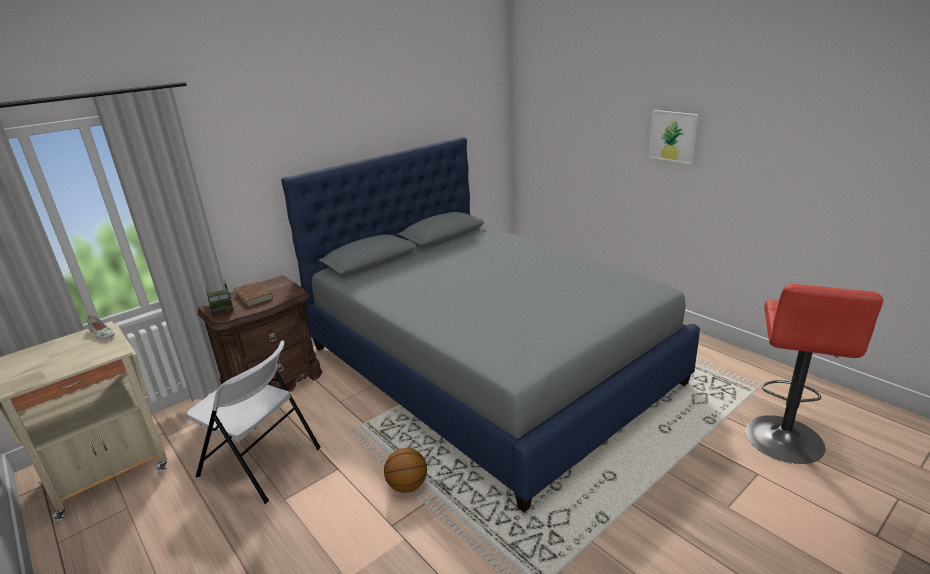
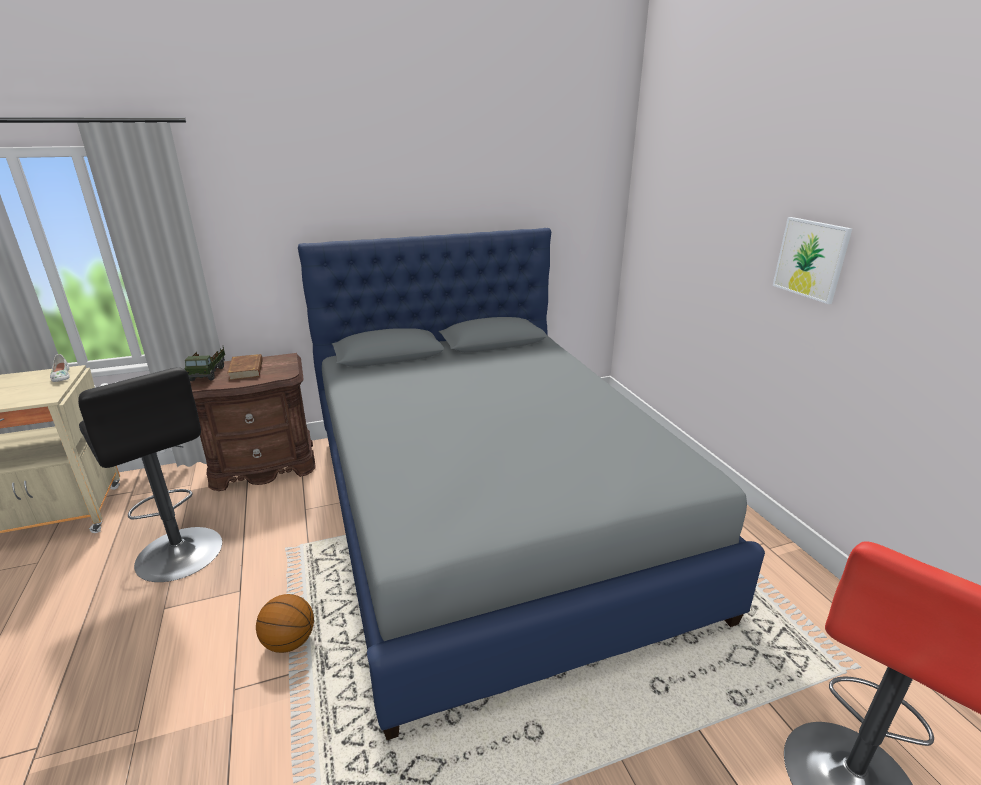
camera: 20 degrees right, 0 degrees up
white chair [187,340,321,504] -> black stool [78,367,222,582]

